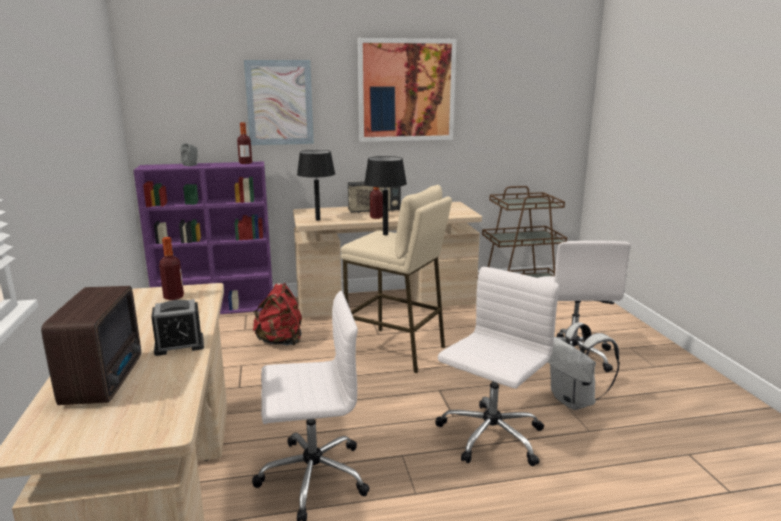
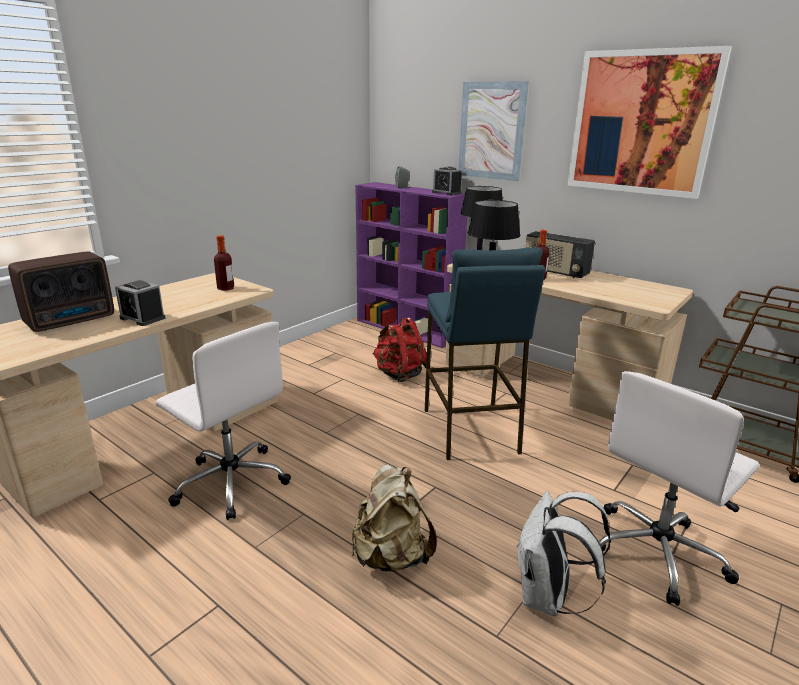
camera: 50 degrees right, 5 degrees up
bottle [237,122,252,164] -> alarm clock [432,167,462,195]
beige stool [341,185,452,373] -> blue stool [425,247,545,460]
white office chair [435,267,559,466] -> beige backpack [352,465,437,572]

